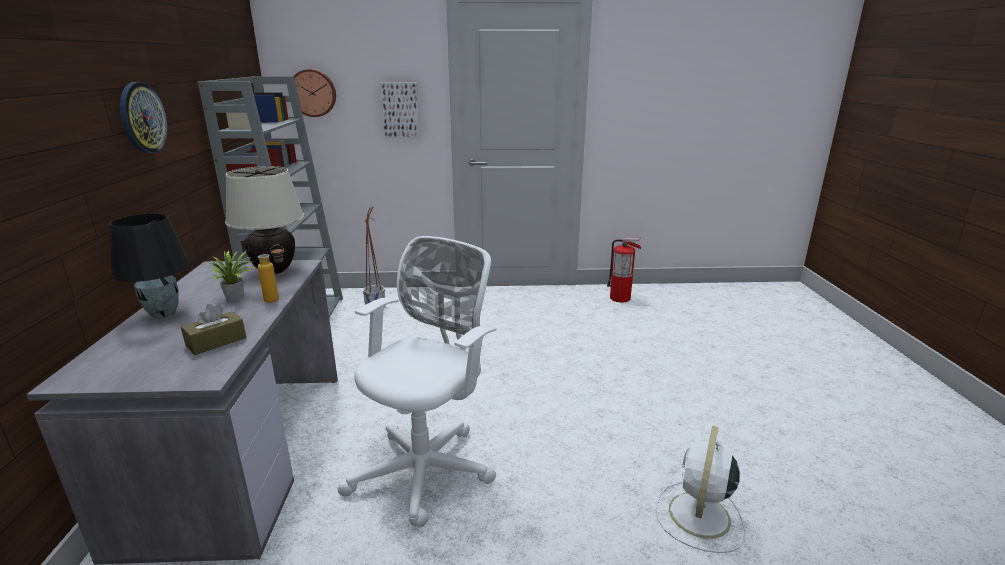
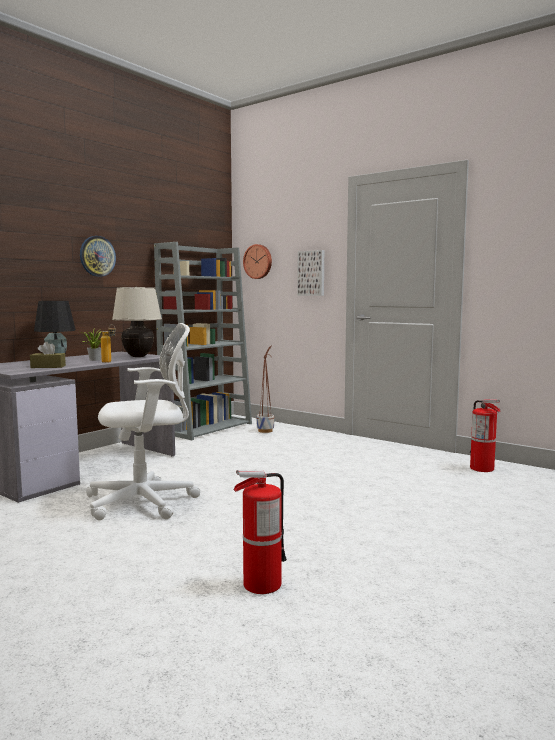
camera: 40 degrees right, 15 degrees down
white fan [656,426,745,553] -> fire extinguisher [233,470,287,594]

